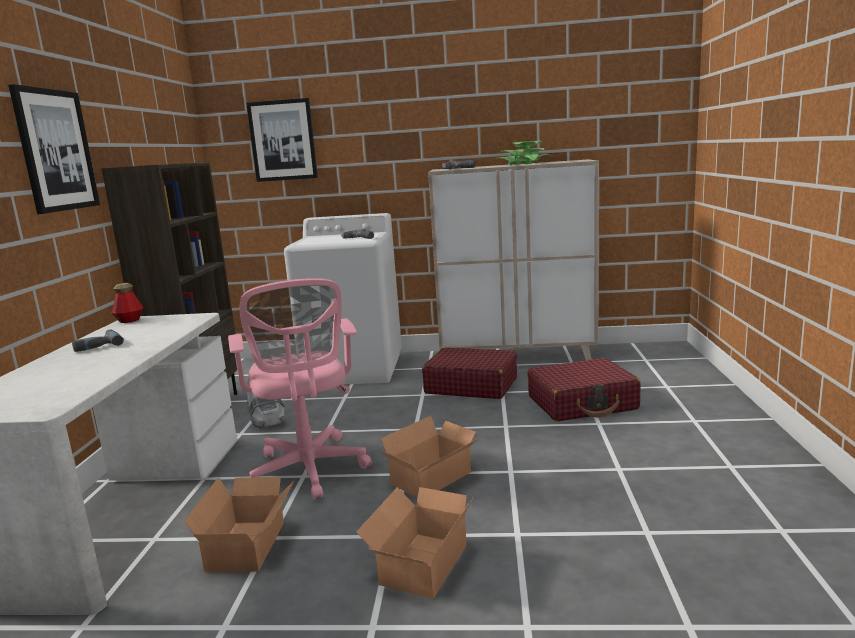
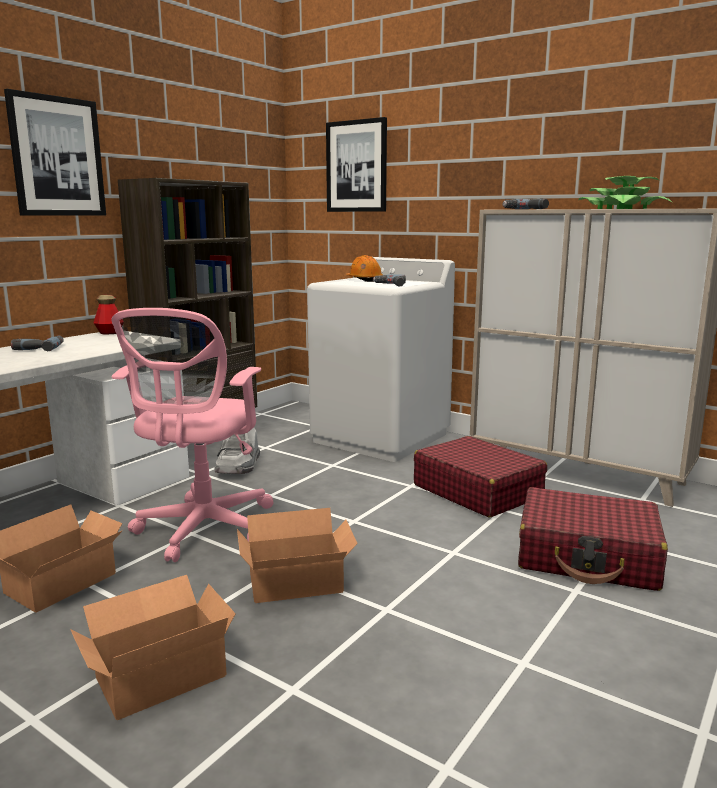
camera: 30 degrees right, 0 degrees up
none -> orange hard hat [346,255,383,282]

